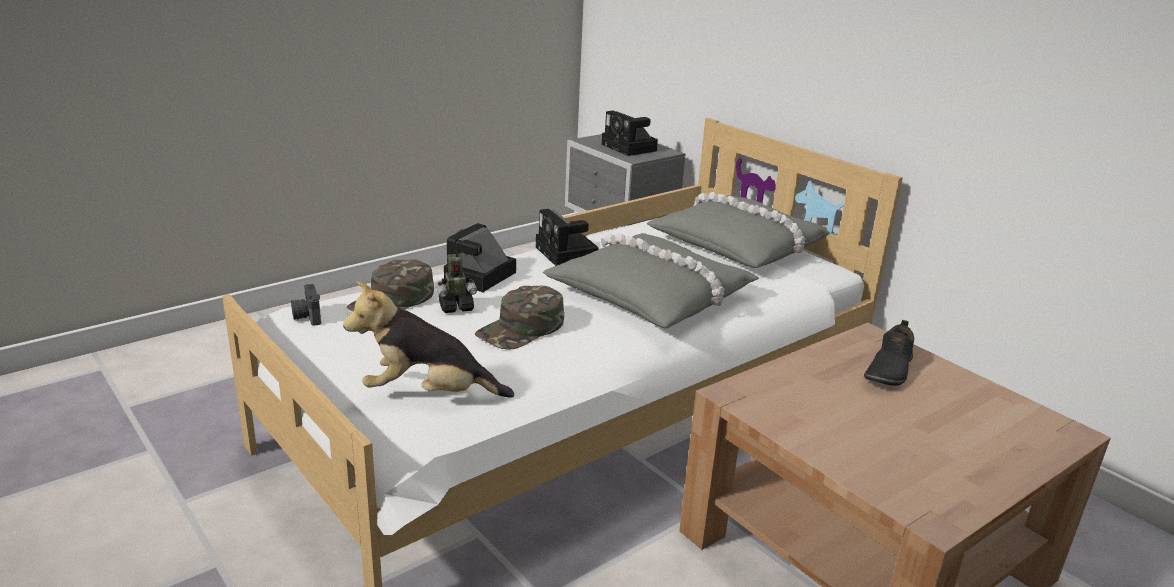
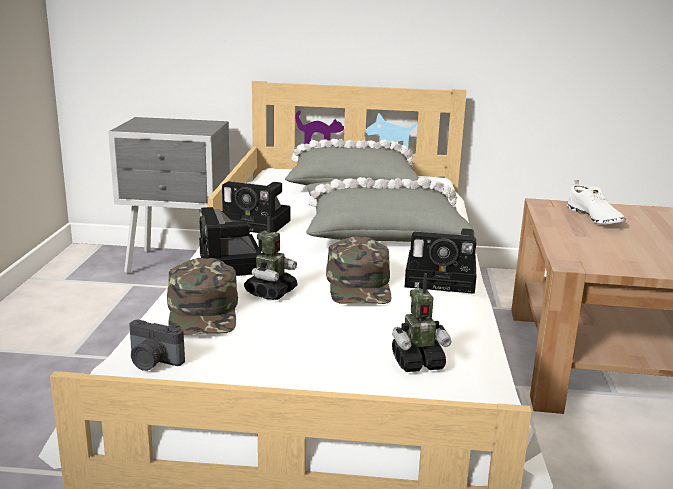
camera: 45 degrees left, 5 degrees down
plush toy [343,281,514,398] -> toy robot [392,273,452,372]
camera [602,111,658,156] -> camera moved to [405,228,476,294]
black shoe [864,320,914,386] -> white shoe [567,180,626,224]

